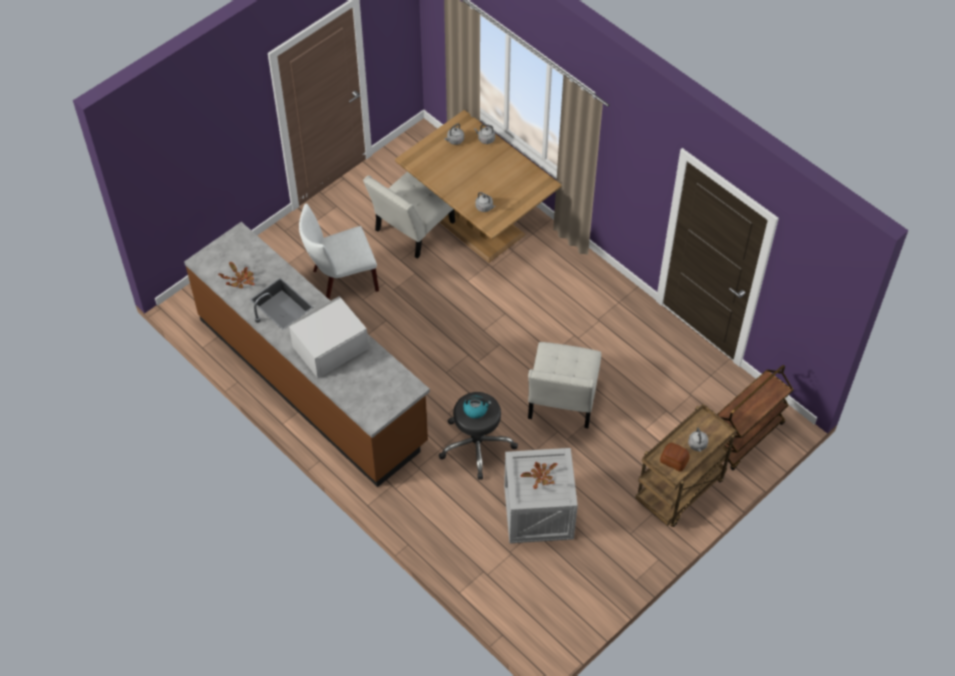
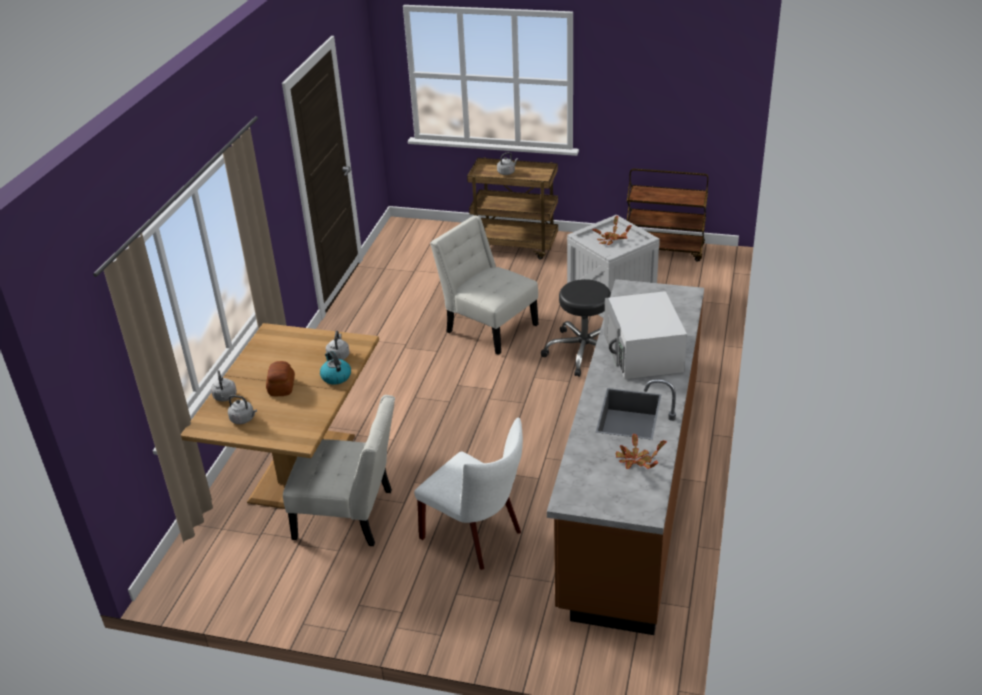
camera: 120 degrees left, 20 degrees down
white microwave [289,296,369,378] -> white microwave turned 60 degrees clockwise [604,291,687,379]
kettle [463,396,492,419] -> kettle moved to [320,351,351,385]
white chair [528,342,601,428] -> white chair turned 120 degrees counterclockwise [430,215,539,355]
bread [660,443,690,471] -> bread moved to [266,361,295,396]
brown cart [717,365,793,470] -> brown cart moved to [627,169,709,262]

